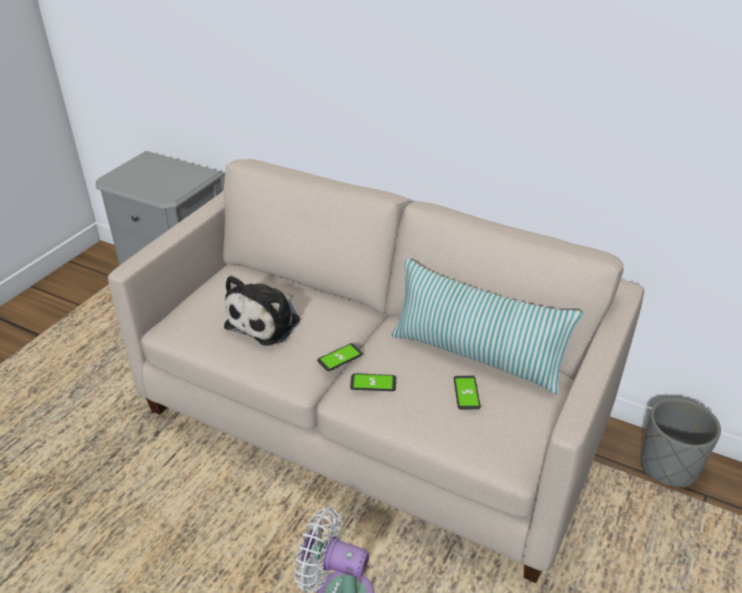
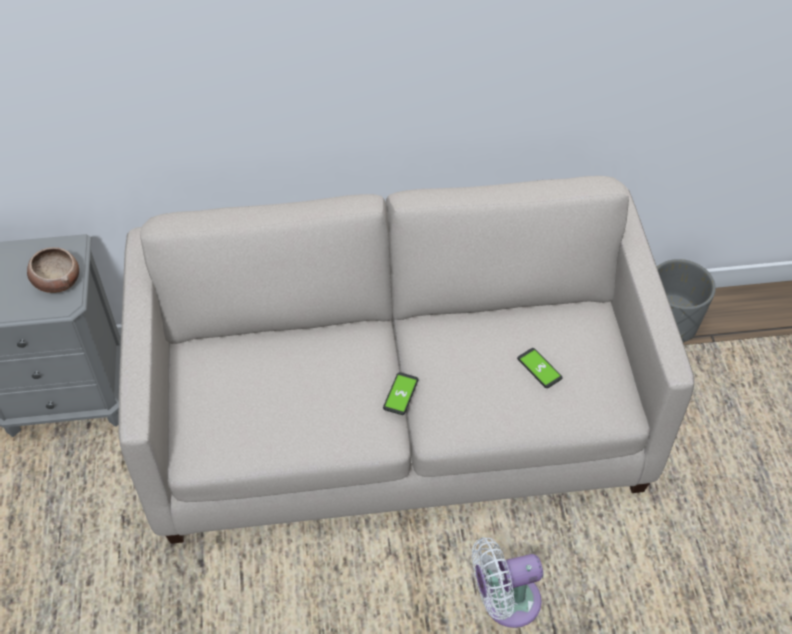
camera: 35 degrees left, 15 degrees up
plush toy [224,275,300,346] -> none
phone [350,374,396,391] -> none
pillow [392,259,582,395] -> none
none -> bowl [27,247,79,293]

